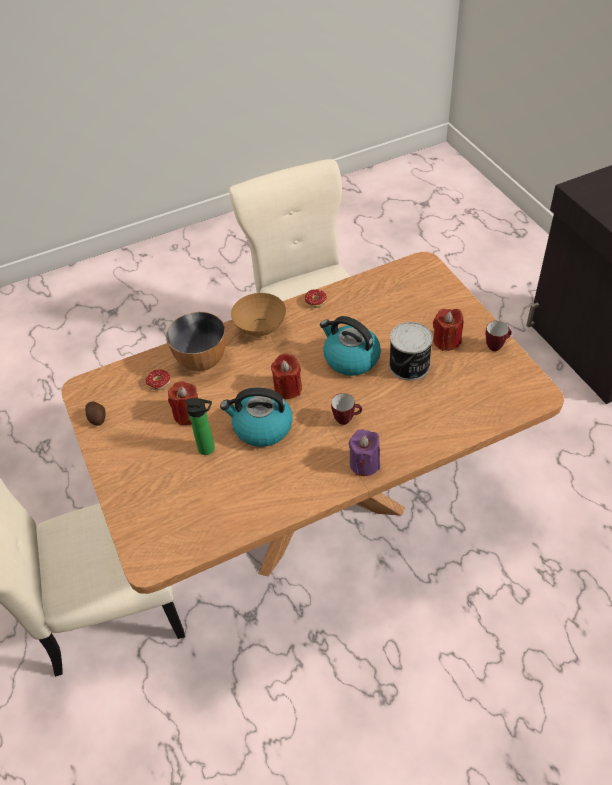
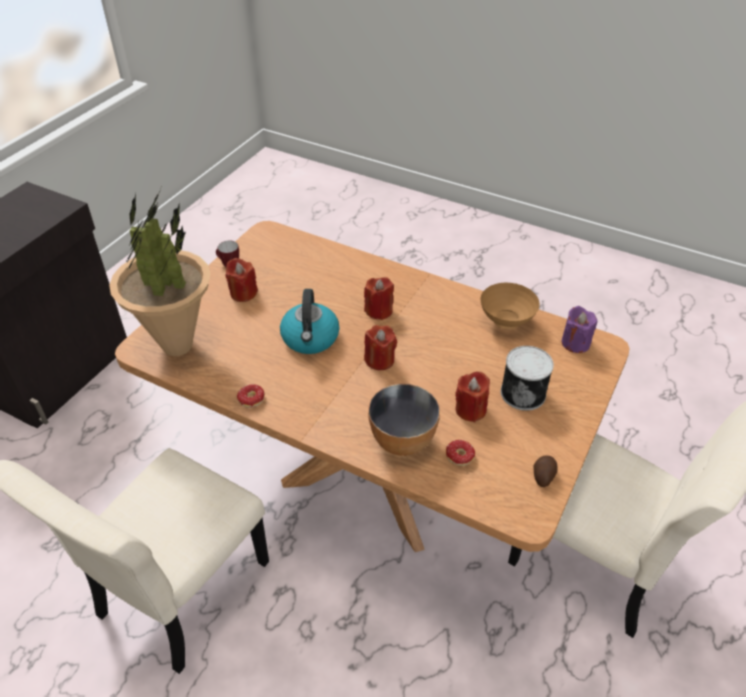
camera: 130 degrees left, 5 degrees down
bottle [185,398,215,455] -> none
kettle [220,388,293,447] -> none
brown bowl [231,293,286,338] -> brown bowl moved to [480,283,540,329]
mug [331,393,362,425] -> red candle [364,277,394,320]
purple candle [349,429,380,476] -> purple candle moved to [561,306,597,353]
can [389,322,433,381] -> can moved to [501,346,554,411]
none -> potted plant [109,189,211,356]

